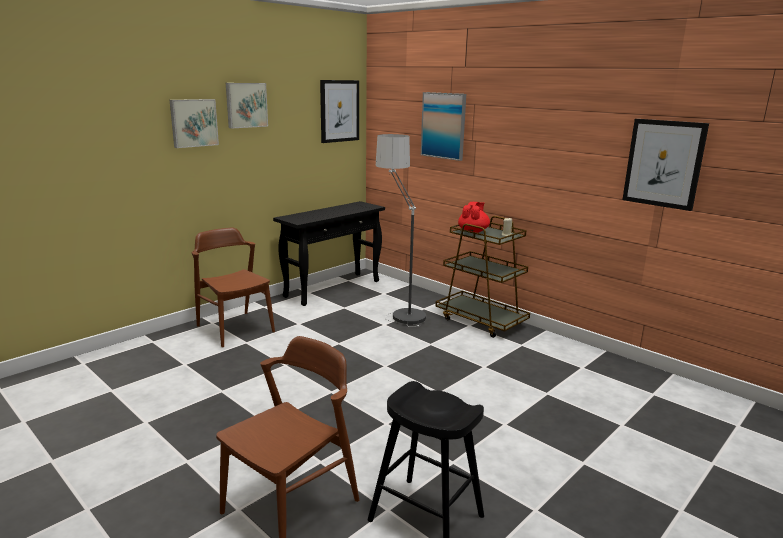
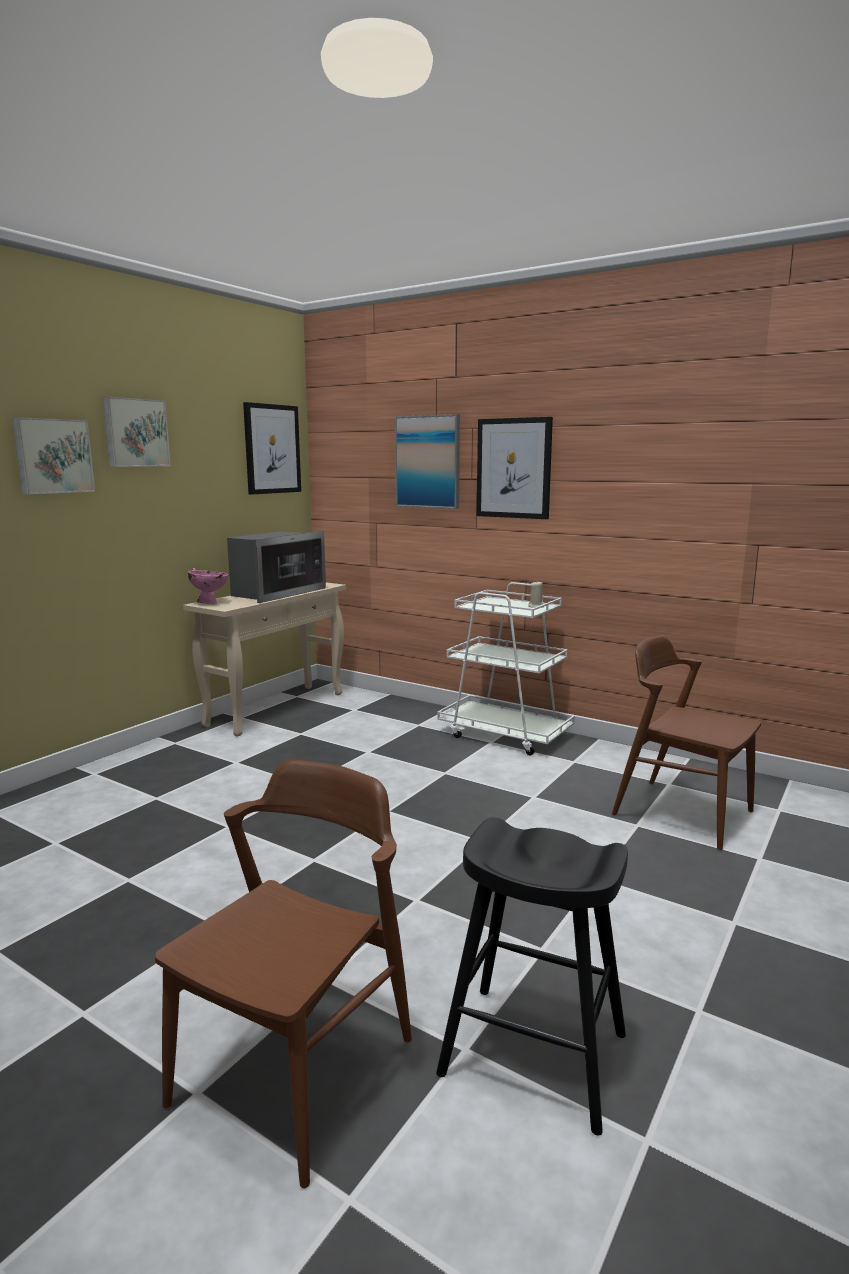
camera: 10 degrees left, 5 degrees down
brown chair [192,228,275,348] -> brown chair moved to [612,635,761,850]
black console table [273,201,385,306] -> beige console table [183,582,346,737]
floor lamp [376,134,426,327] -> none
brown cart [435,216,530,338] -> white cart [437,582,575,755]
red teapot [458,202,490,233] -> none
picture [622,119,709,211] -> picture moved to [477,417,553,519]
none -> pink bowl [188,568,228,604]
none -> microwave [227,531,326,603]

